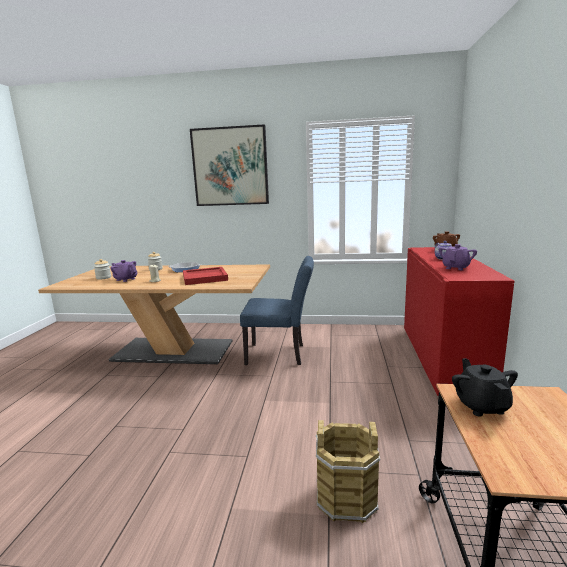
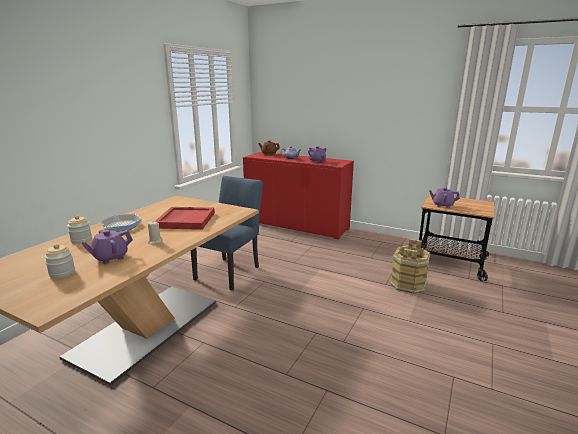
camera: 70 degrees left, 5 degrees up
picture [190,124,269,206] -> none
black teapot [452,358,518,416] -> purple teapot [429,188,460,208]

